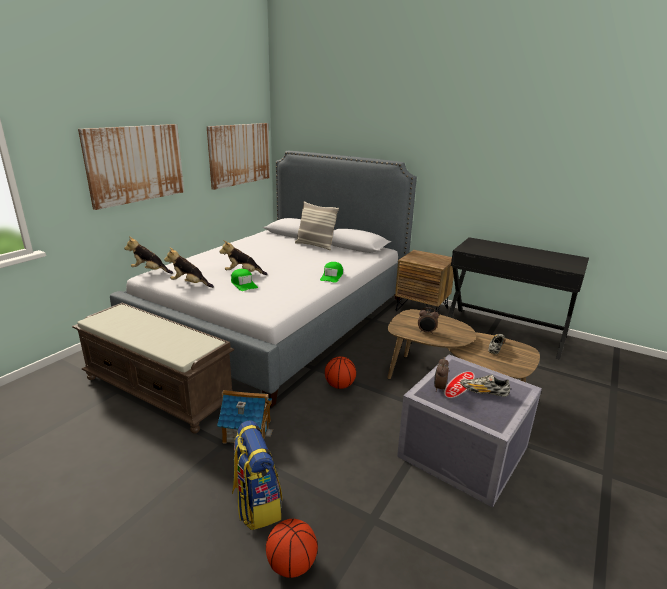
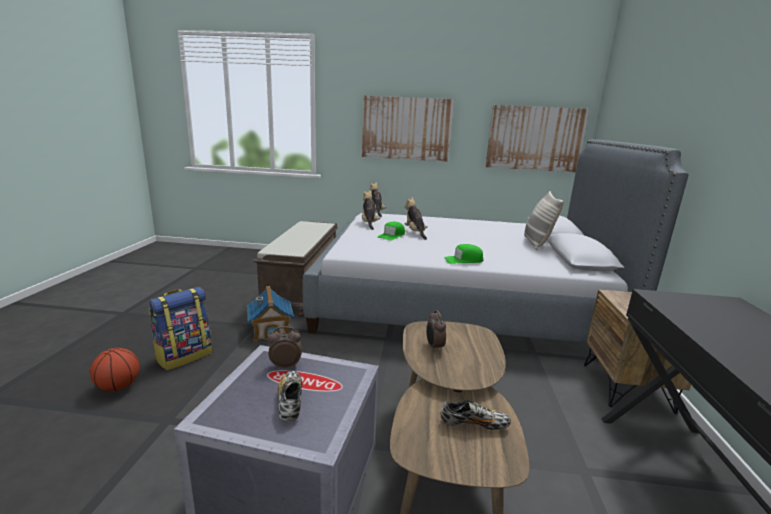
camera: 65 degrees right, 5 degrees down
basketball [325,356,356,389] -> none

